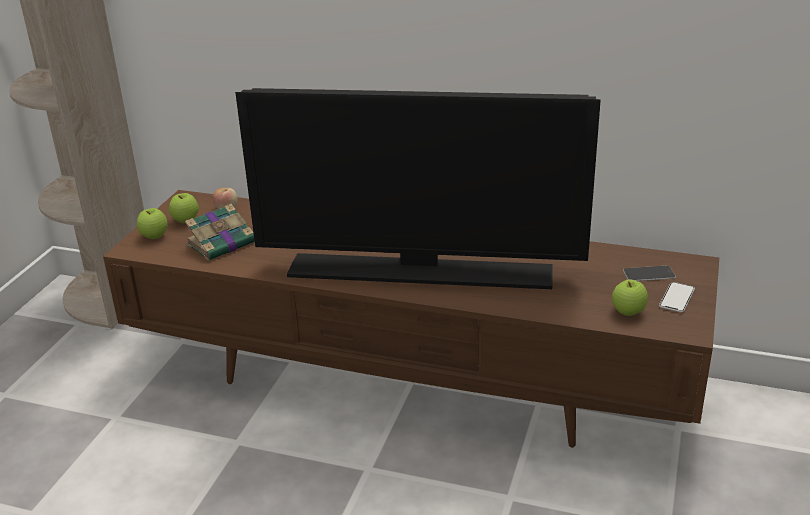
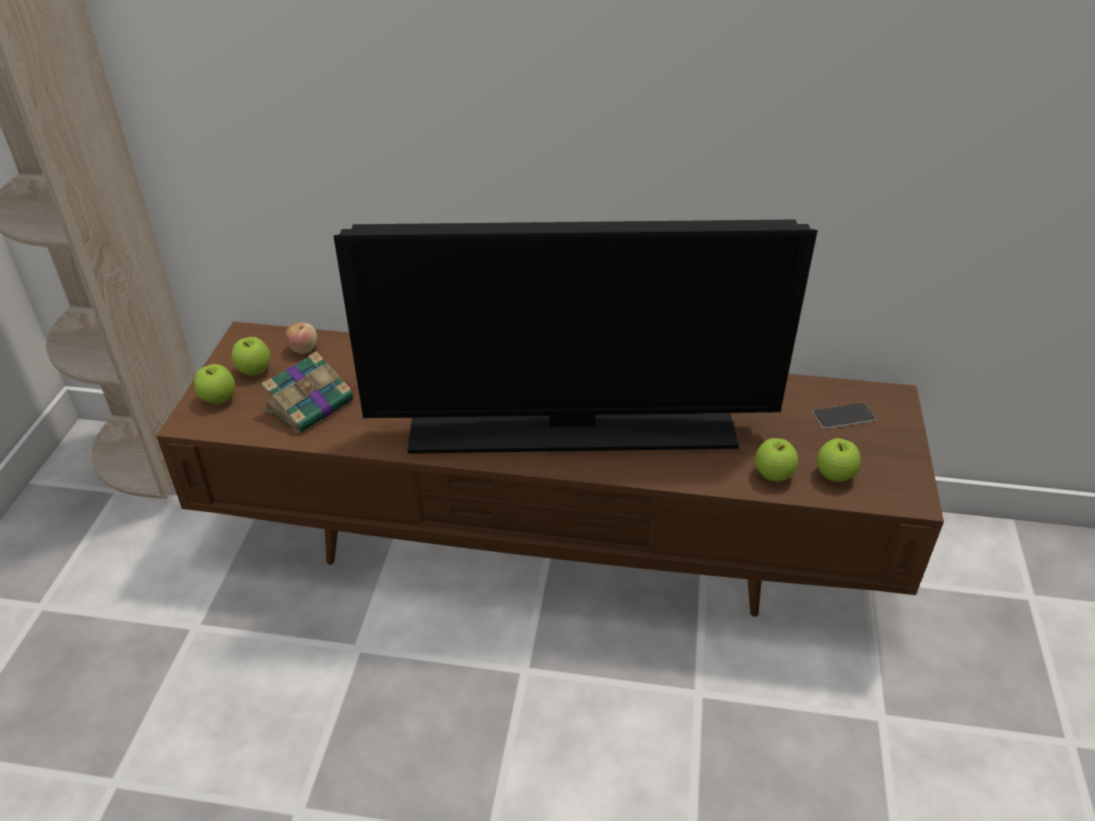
camera: 10 degrees left, 10 degrees up
phone [659,282,695,313] -> none
none -> apple [755,438,798,482]

